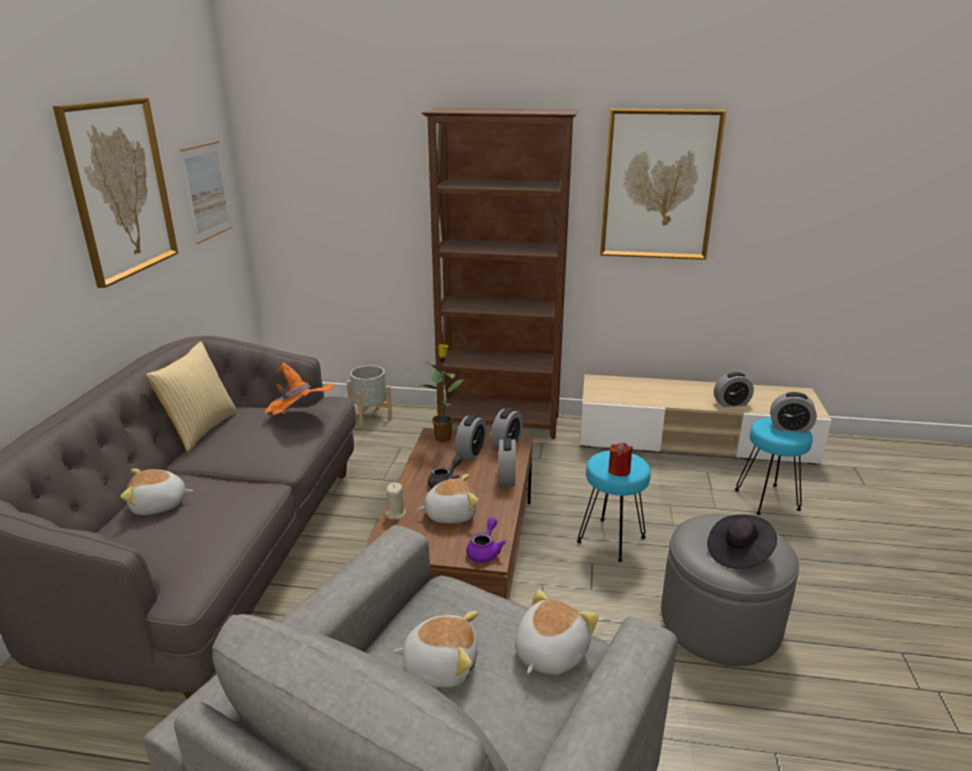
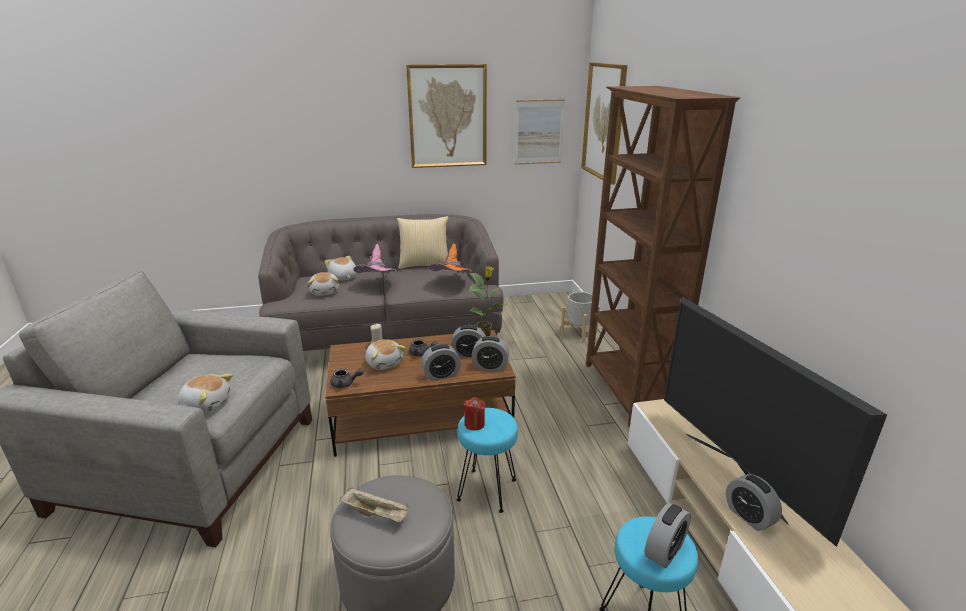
camera: 70 degrees right, 0 degrees up
plush toy [393,611,478,687] -> plush toy moved to [308,272,339,295]
purple teapot [466,517,506,563] -> grey teapot [330,368,364,388]
picture [600,109,726,260] -> picture moved to [581,62,627,185]
black hat [707,515,777,569] -> beige tray [340,487,408,522]
alarm clock [770,392,817,433] -> alarm clock turned 135 degrees counterclockwise [645,503,691,568]
none -> pink hat [353,244,396,274]
none -> television [664,296,887,547]

